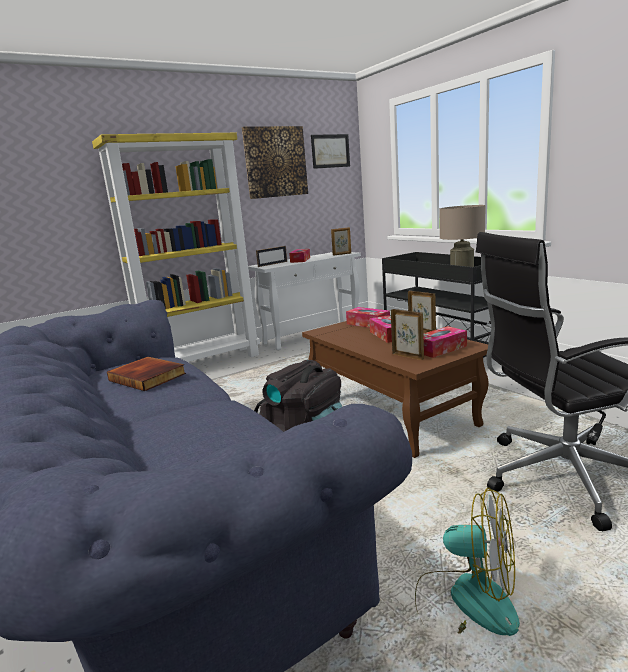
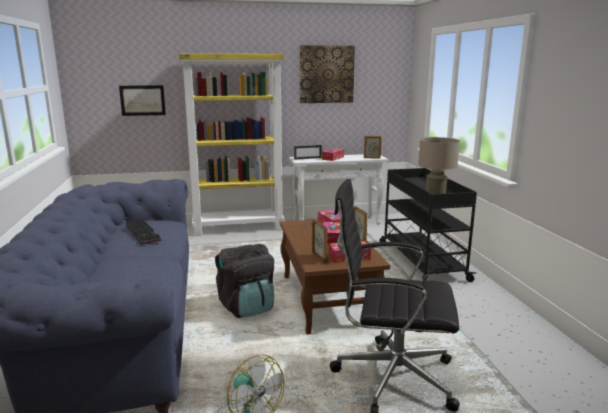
camera: 20 degrees right, 0 degrees up
book [107,357,186,391] -> keyboard [126,219,161,245]
picture [311,134,350,169] -> picture moved to [119,85,166,116]

